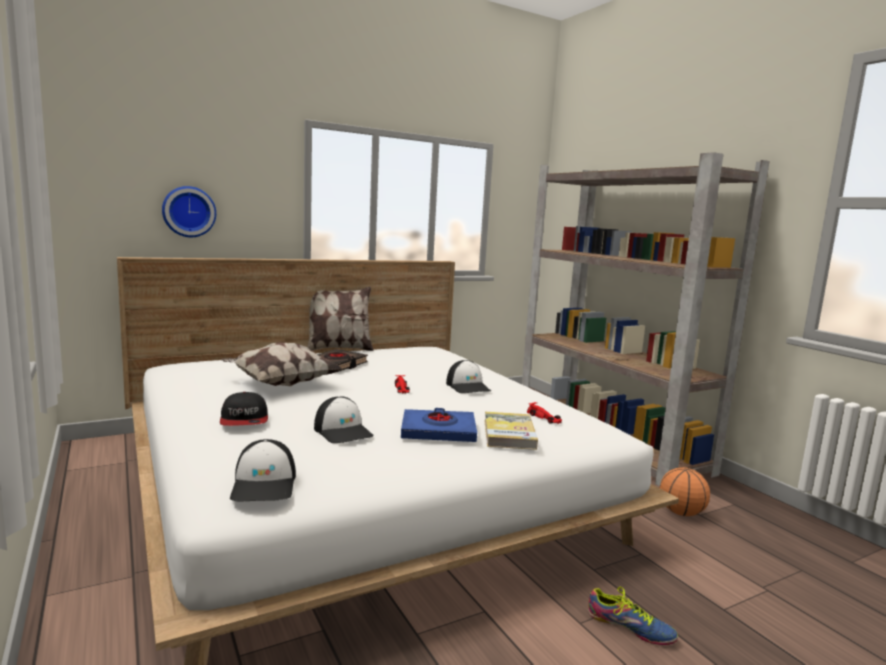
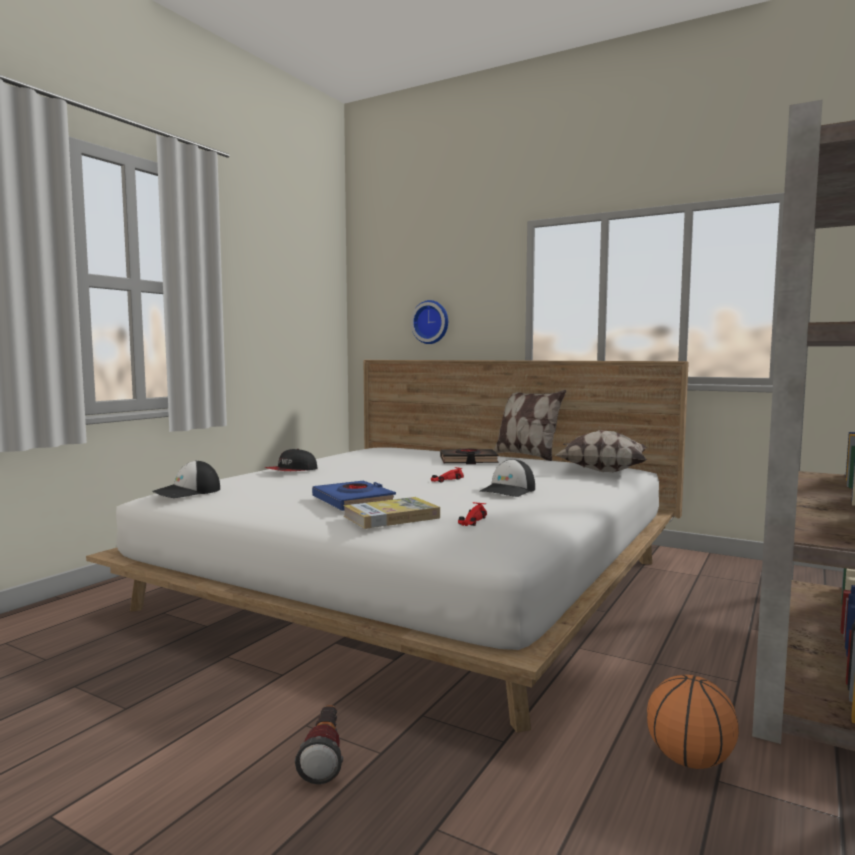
camera: 60 degrees right, 5 degrees down
pillow [221,343,343,386] -> pillow moved to [556,430,647,472]
cap [314,396,374,443] -> none
shoe [588,587,678,645] -> flashlight [295,705,343,784]

